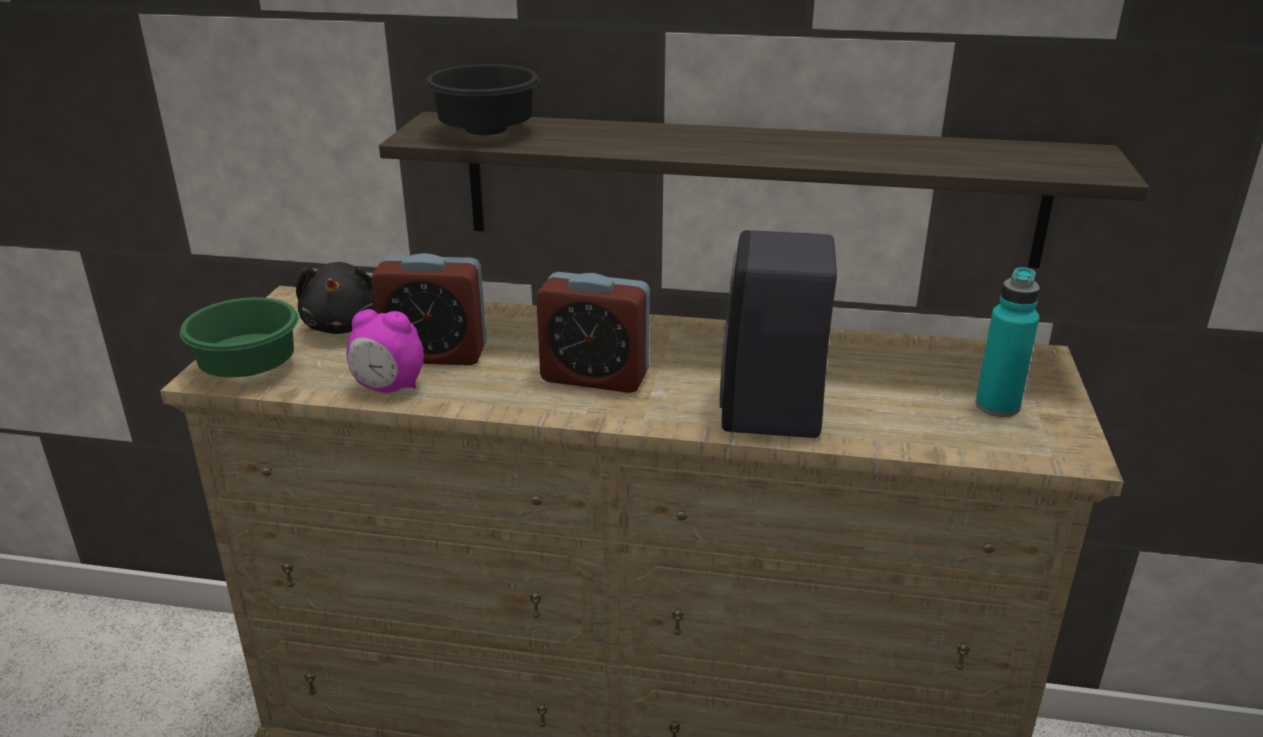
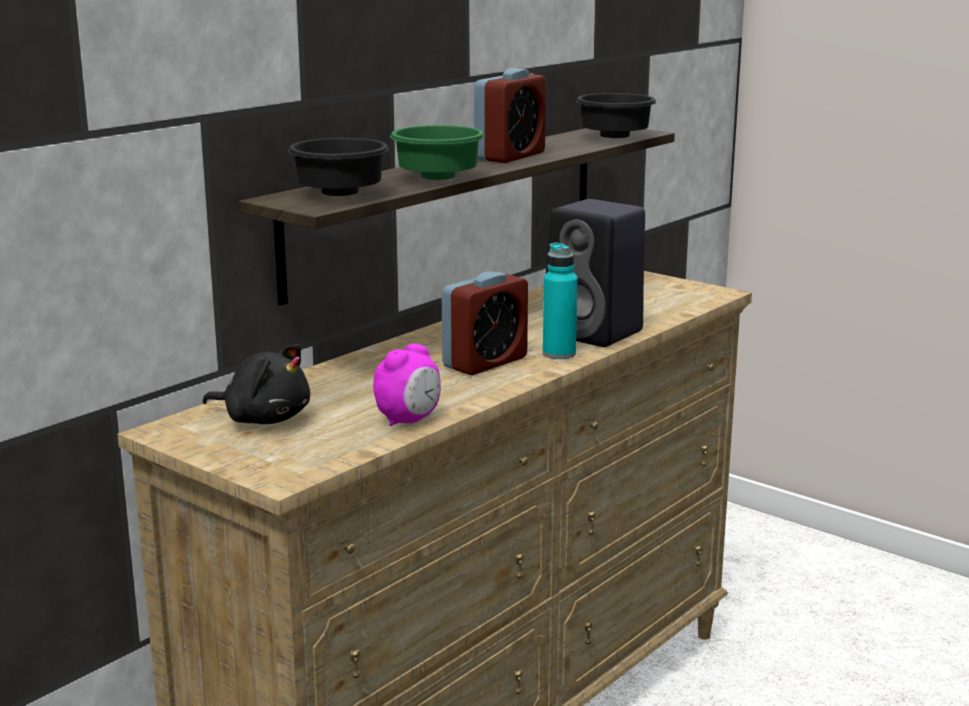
camera: 60 degrees left, 10 degrees down
green bowl [180,297,299,377] -> green bowl moved to [390,125,485,180]
alarm clock [371,253,487,365] -> alarm clock moved to [474,68,546,163]
turquoise bottle [975,267,1040,417] -> turquoise bottle moved to [543,243,578,359]
none -> black bowl [576,93,656,138]

